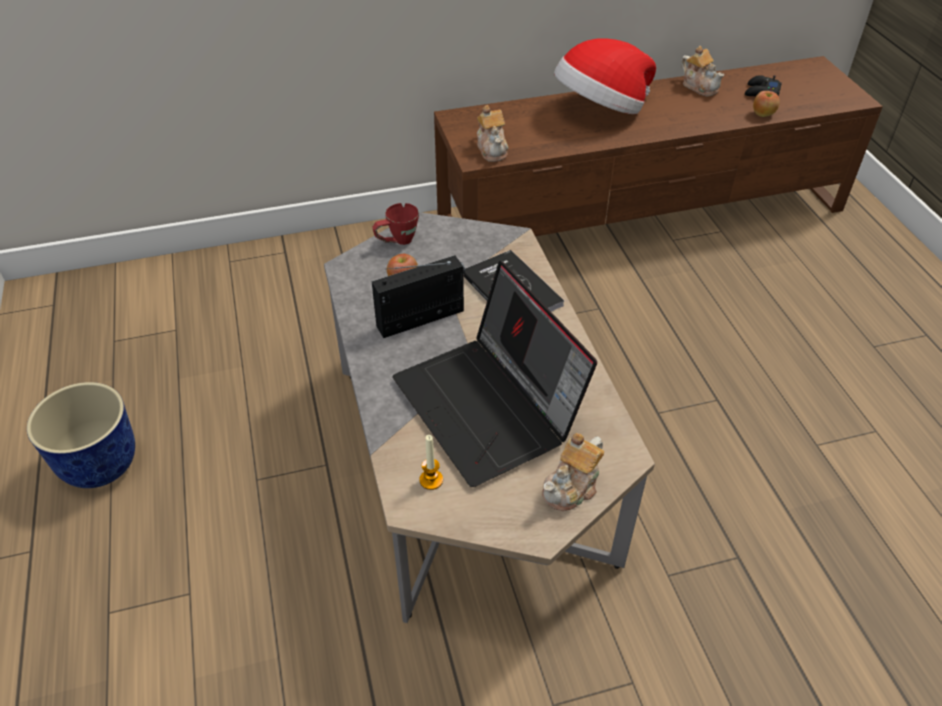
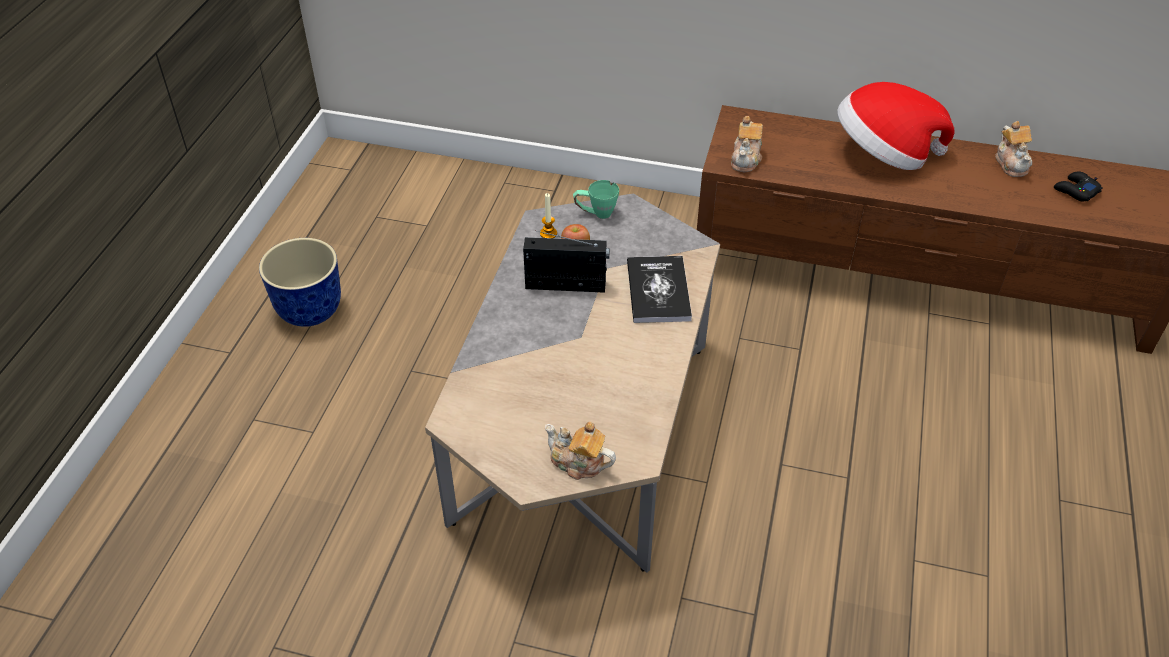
camera: 30 degrees right, 0 degrees up
red mug [372,203,419,245] -> green mug [573,180,619,219]
laptop [392,261,597,487] -> none
candle [419,435,443,490] -> candle moved to [540,193,557,238]
teapot [542,433,604,511] -> teapot turned 45 degrees clockwise [545,422,616,480]
apple [753,91,780,117] -> none

